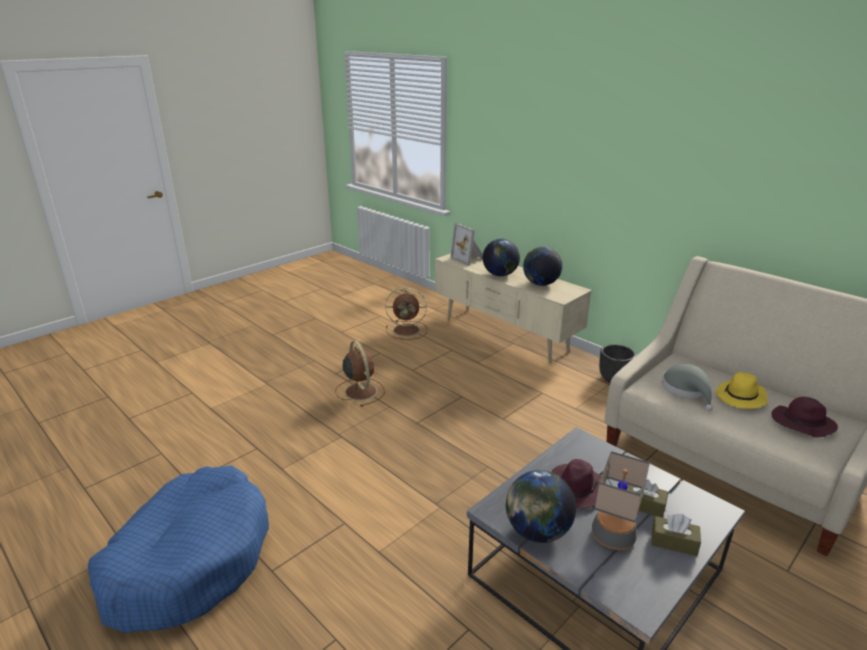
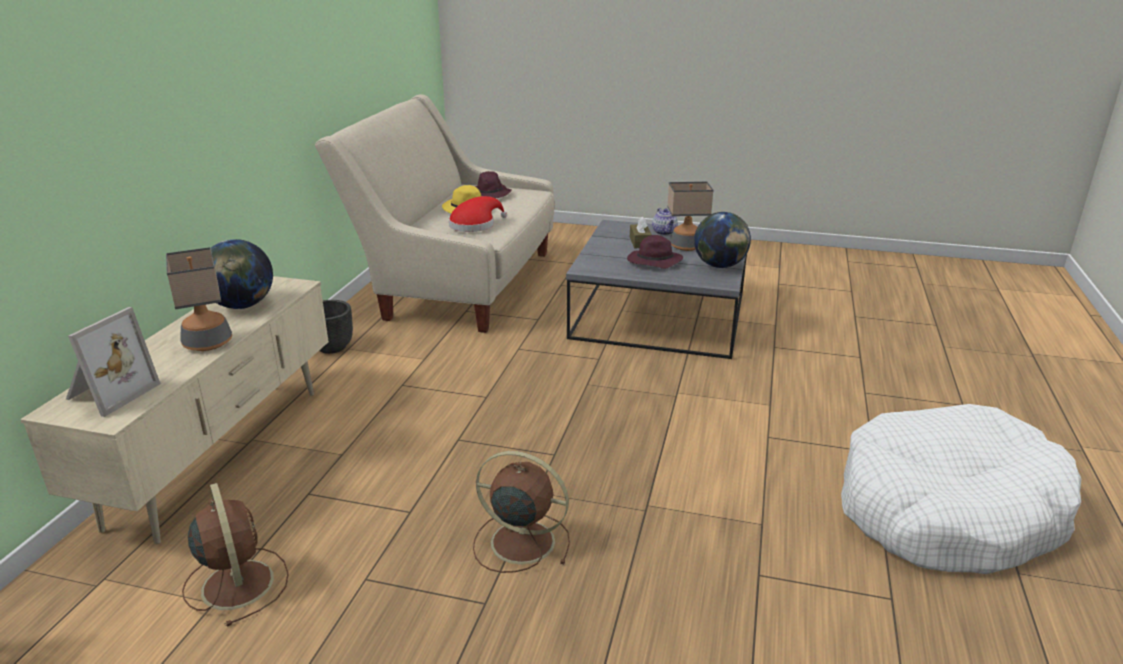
camera: 120 degrees left, 0 degrees up
blue dog bed [88,466,269,633] -> white dog bed [841,404,1081,574]
brown fan [335,340,385,407] -> brown fan turned 75 degrees clockwise [473,451,570,573]
globe [483,239,520,276] -> table lamp [166,247,232,351]
brown tissue box [652,514,701,556] -> teapot [652,208,678,235]
grey hat [662,364,713,411] -> red hat [449,196,507,232]

